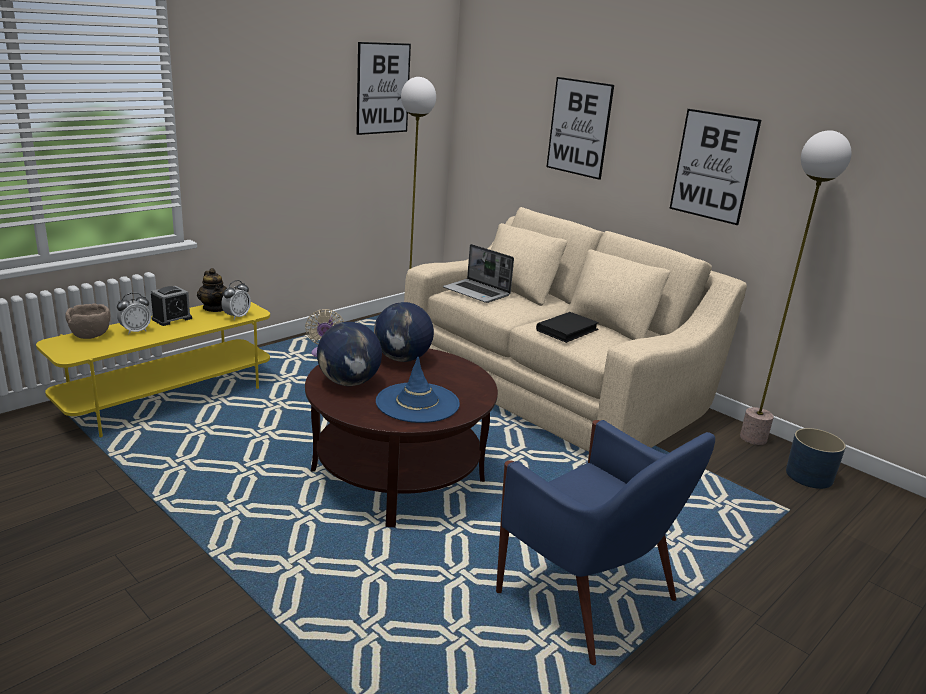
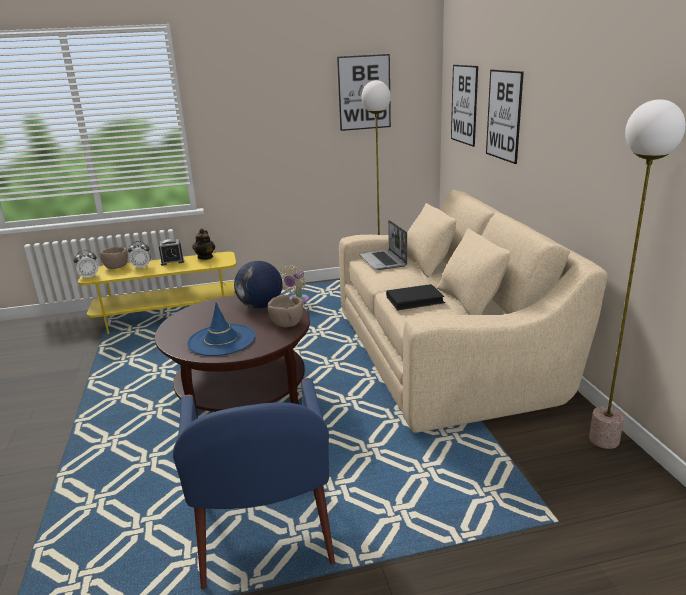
camera: 35 degrees right, 0 degrees up
alarm clock [221,280,251,320] -> alarm clock moved to [74,250,98,280]
globe [317,322,382,386] -> none
picture [669,109,761,225] -> picture moved to [451,65,478,147]
blue planter [786,428,846,489] -> none
none -> brown bowl [268,295,303,327]

